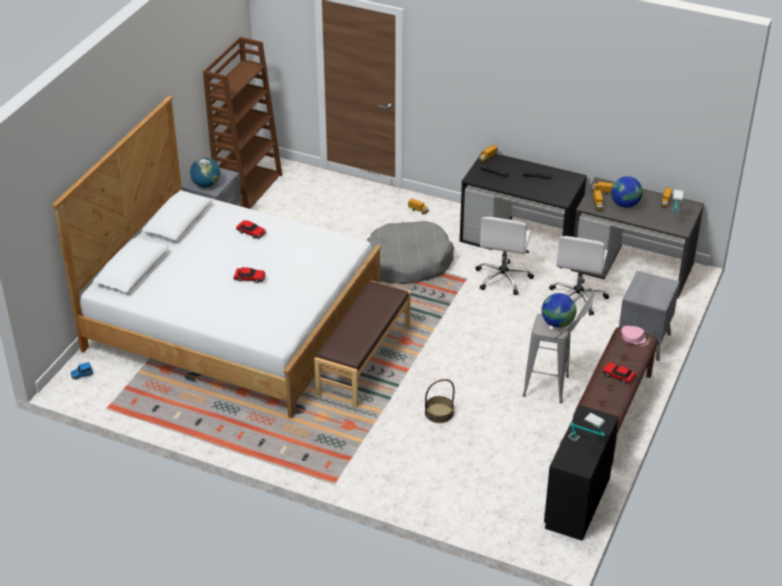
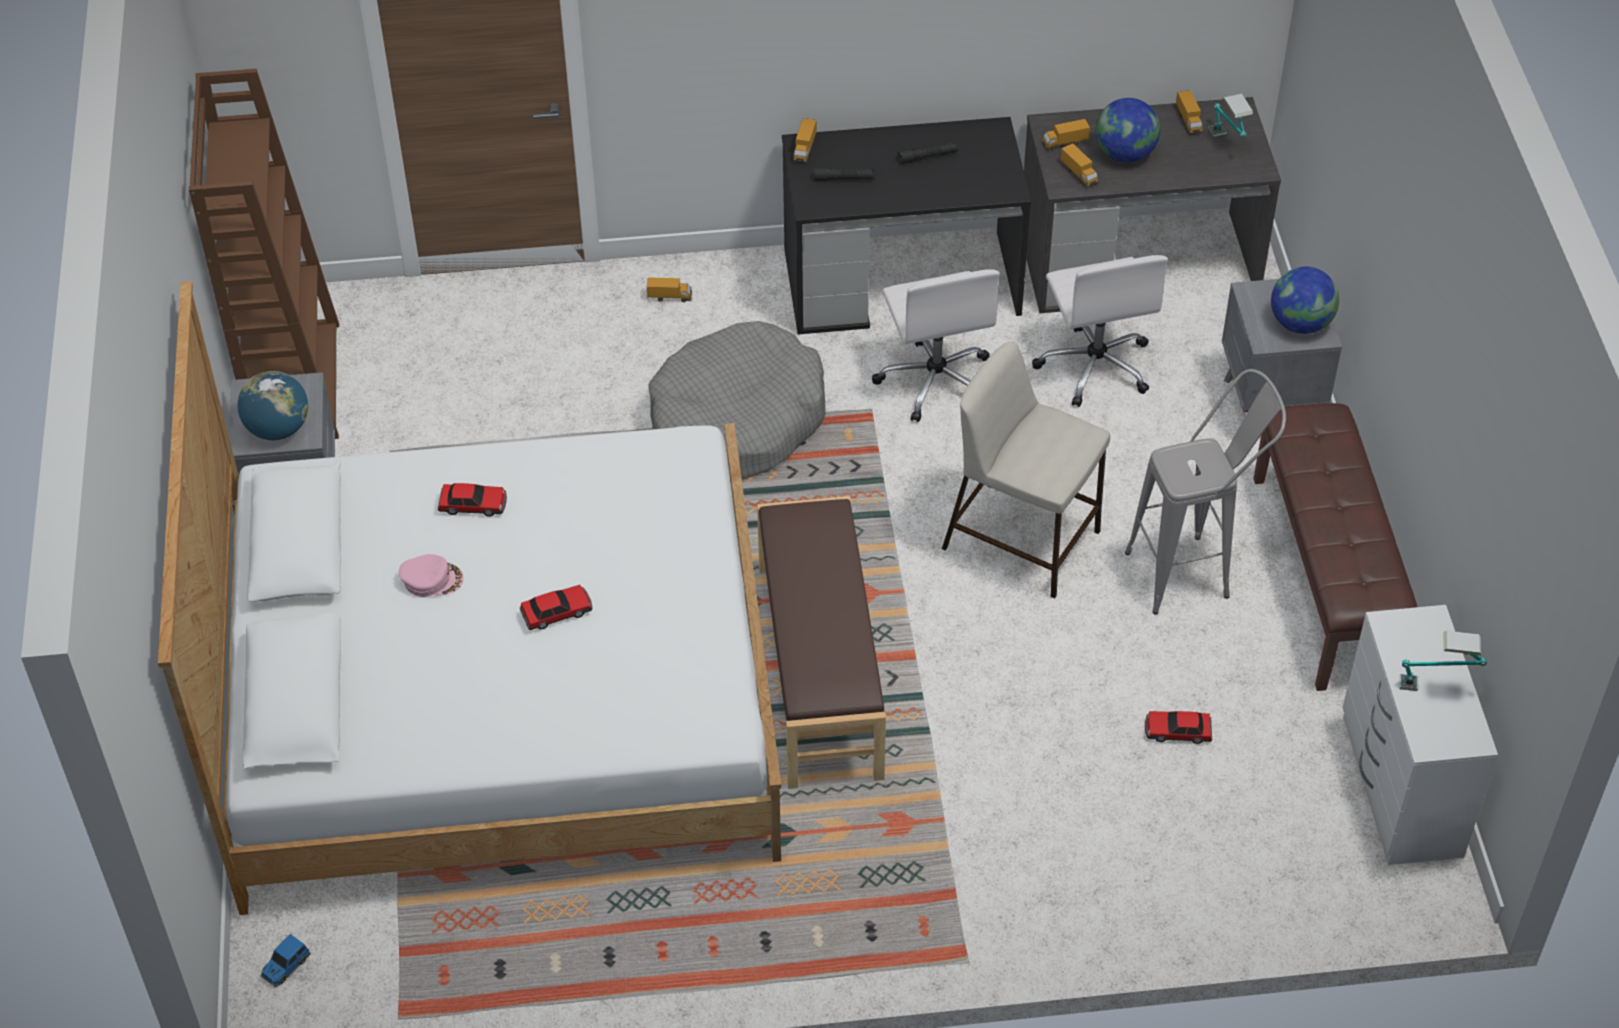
camera: 30 degrees left, 10 degrees up
basket [425,379,455,423] -> none
globe [542,293,577,328] -> globe moved to [1271,267,1339,334]
black dresser [544,405,619,541] -> white dresser [1342,605,1498,865]
toy car [602,362,636,384] -> toy car moved to [1145,711,1212,744]
pink cap [621,326,649,346] -> pink cap moved to [399,554,464,597]
none -> beige stool [942,342,1110,599]

